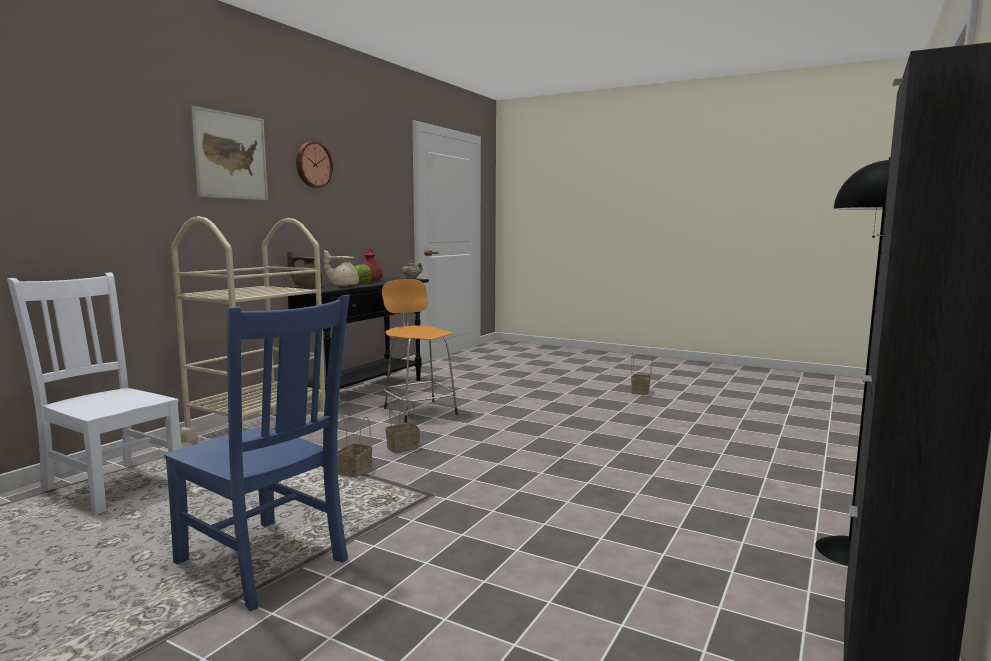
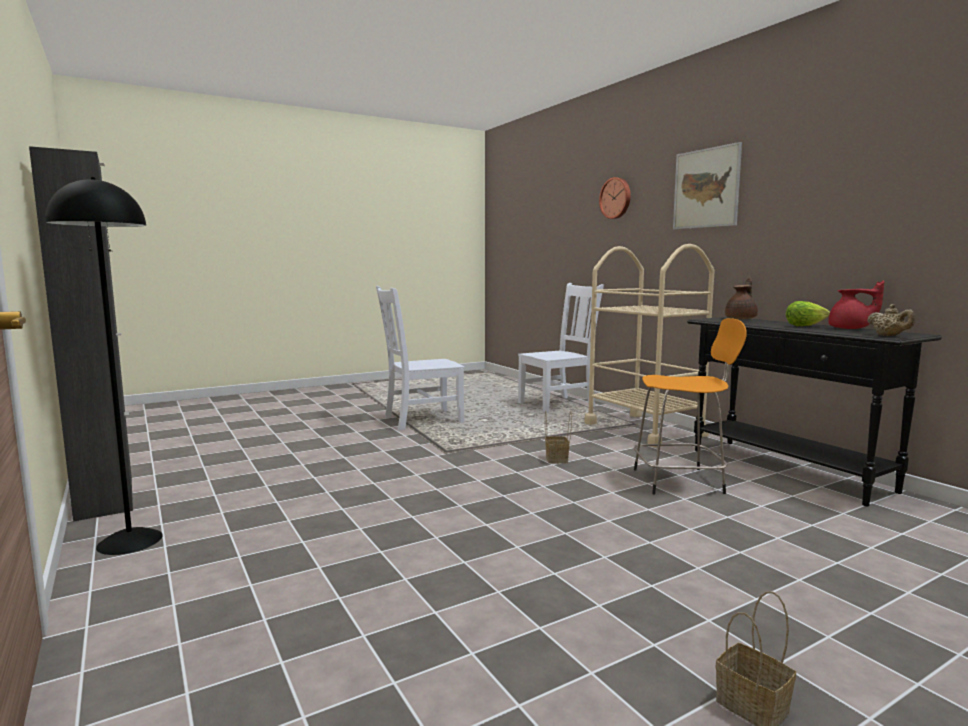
camera: 120 degrees right, 0 degrees up
blue chair [164,295,350,611] -> white chair [376,286,464,430]
wall clock [296,141,333,188] -> wall clock moved to [599,177,631,219]
beige teapot [324,250,359,286] -> none
basket [337,413,372,477] -> none

